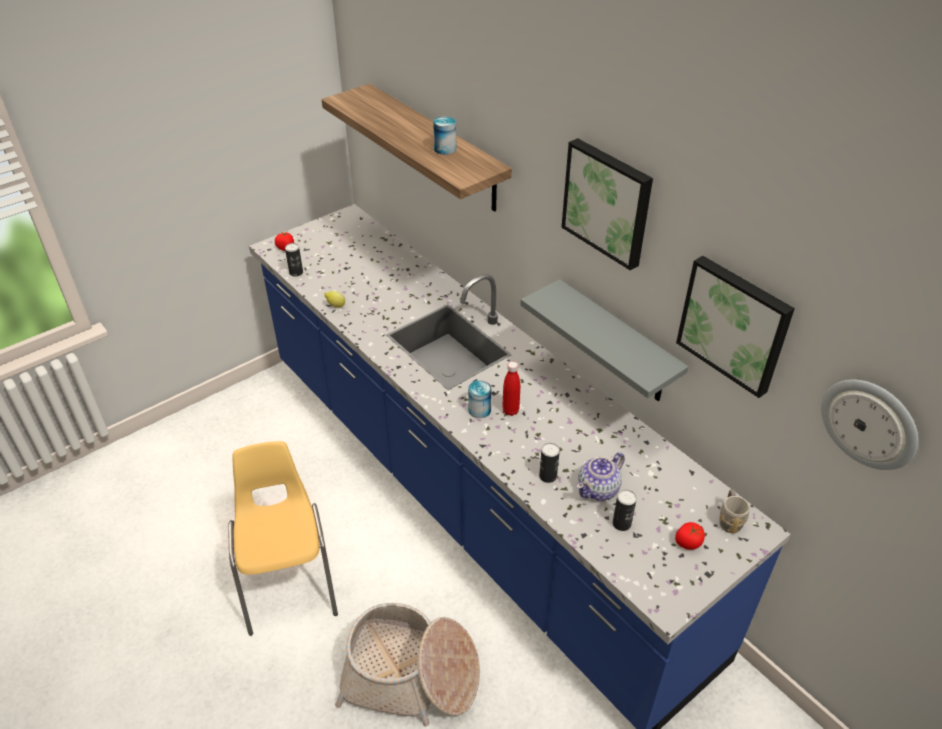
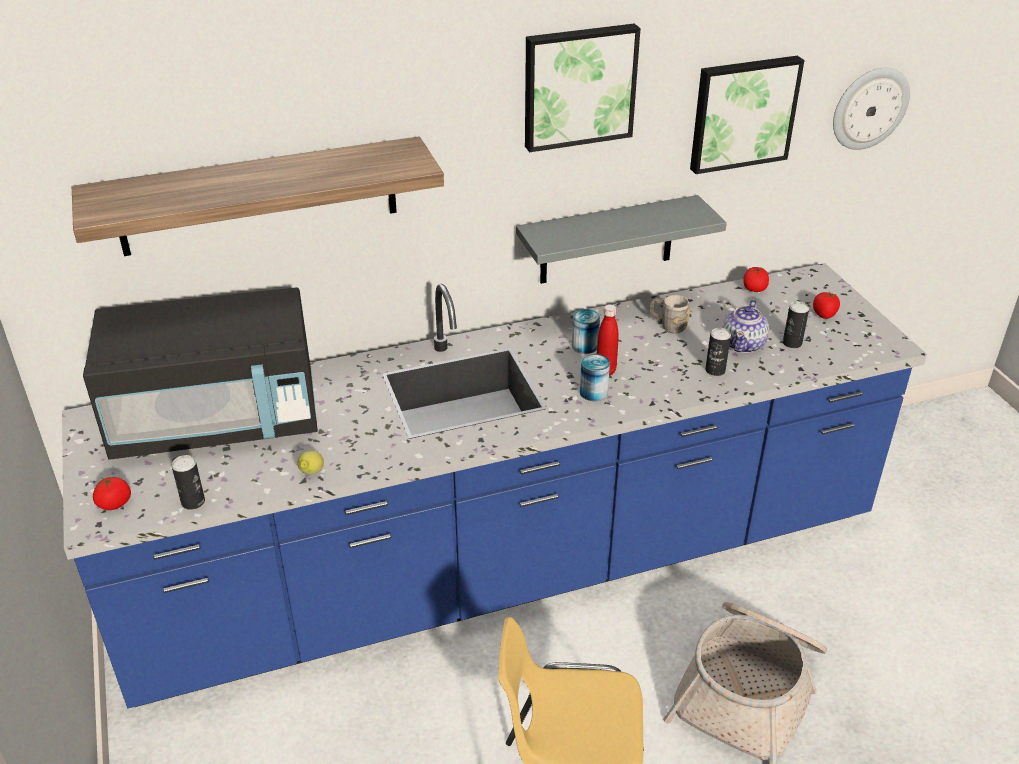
camera: 70 degrees left, 5 degrees down
can [433,117,456,155] -> can moved to [572,309,600,354]
teapot [576,452,625,501] -> teapot turned 45 degrees clockwise [722,300,769,353]
grey mug [720,490,749,534] -> grey mug moved to [650,295,690,333]
none -> black microwave [83,287,318,460]
none -> tomato [744,267,769,292]

